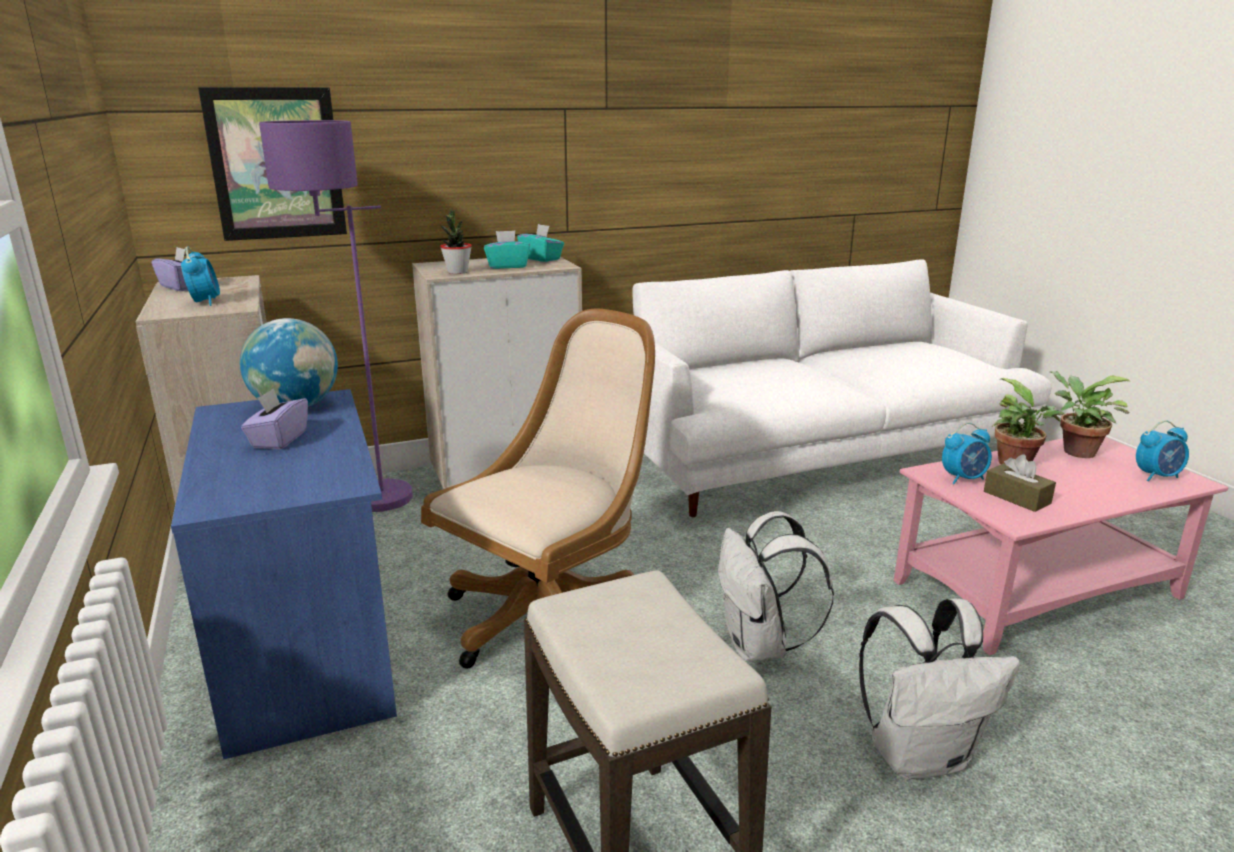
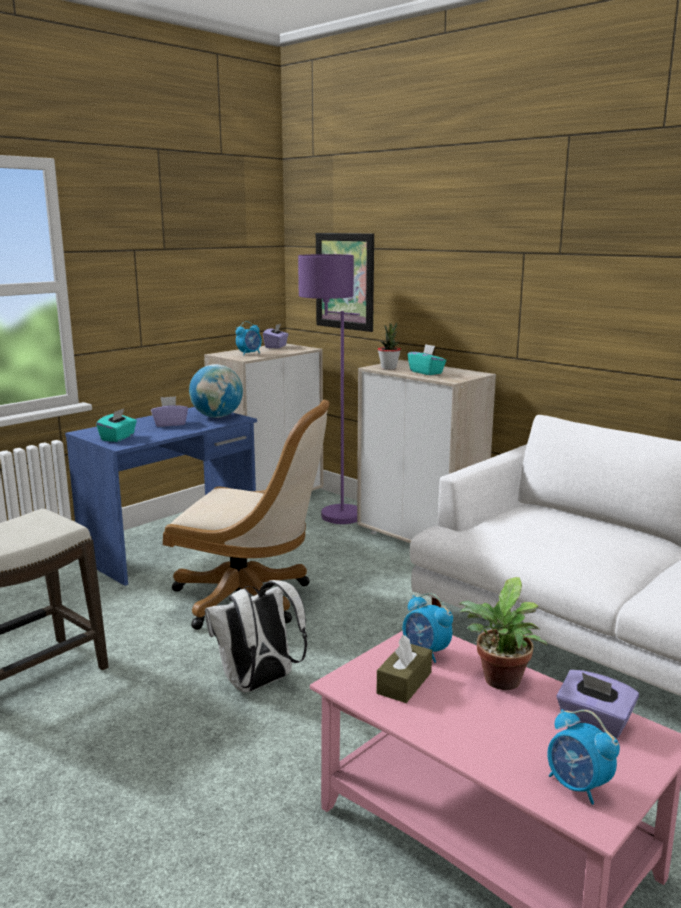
camera: 65 degrees right, 5 degrees down
turquoise tissue box [517,224,564,262] -> turquoise tissue box moved to [96,409,137,442]
white backpack [859,598,1020,780] -> none
potted plant [1050,371,1131,458] -> purple tissue box [556,670,639,738]

